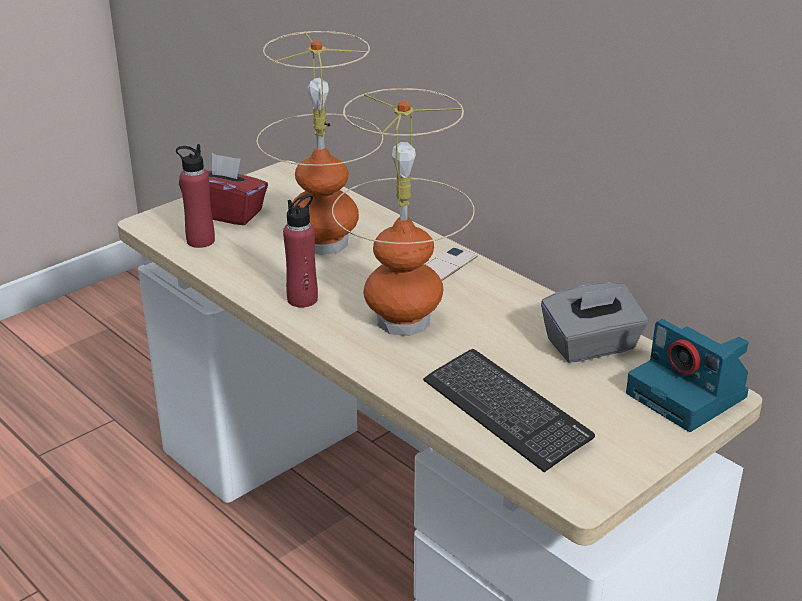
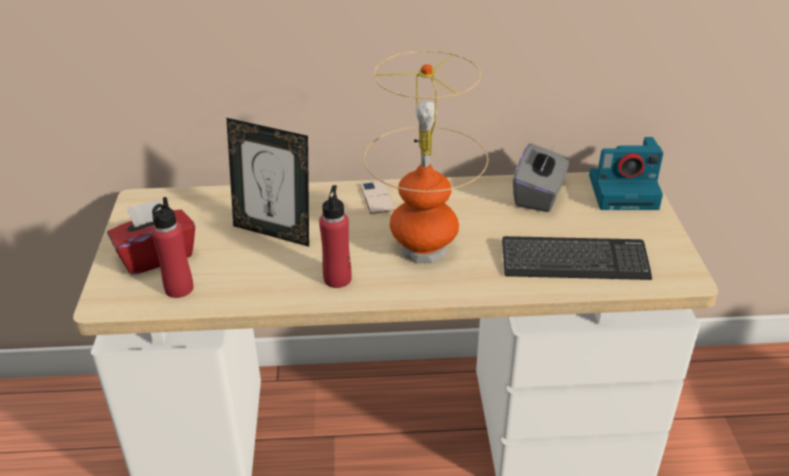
camera: 50 degrees left, 5 degrees up
table lamp [257,31,383,255] -> picture frame [226,118,309,247]

